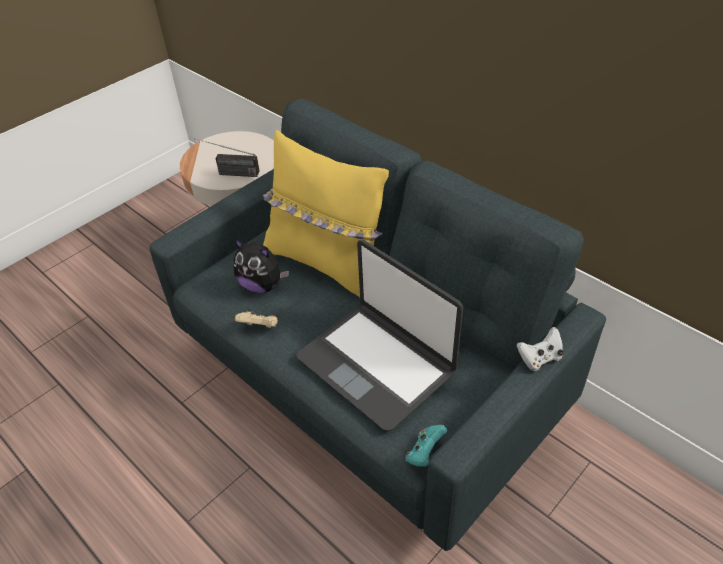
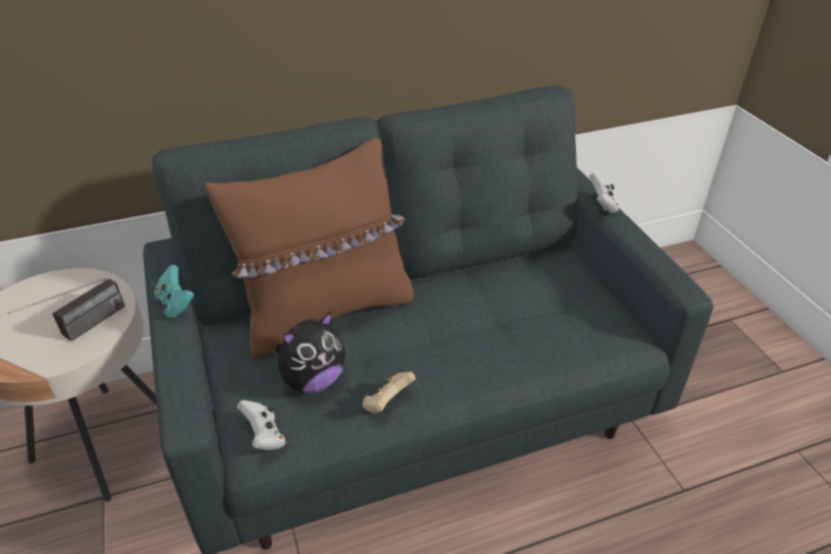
camera: 65 degrees left, 5 degrees down
yellow pillow [263,130,389,298] -> brown pillow [205,138,414,359]
laptop [296,240,463,432] -> none
turquoise game controller [405,425,447,467] -> turquoise game controller moved to [154,264,194,318]
none -> white game controller [237,400,286,450]

